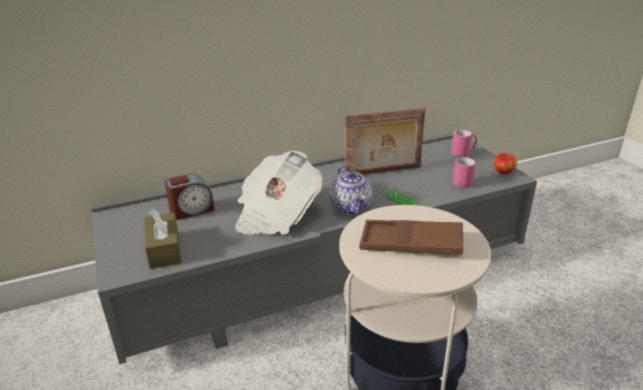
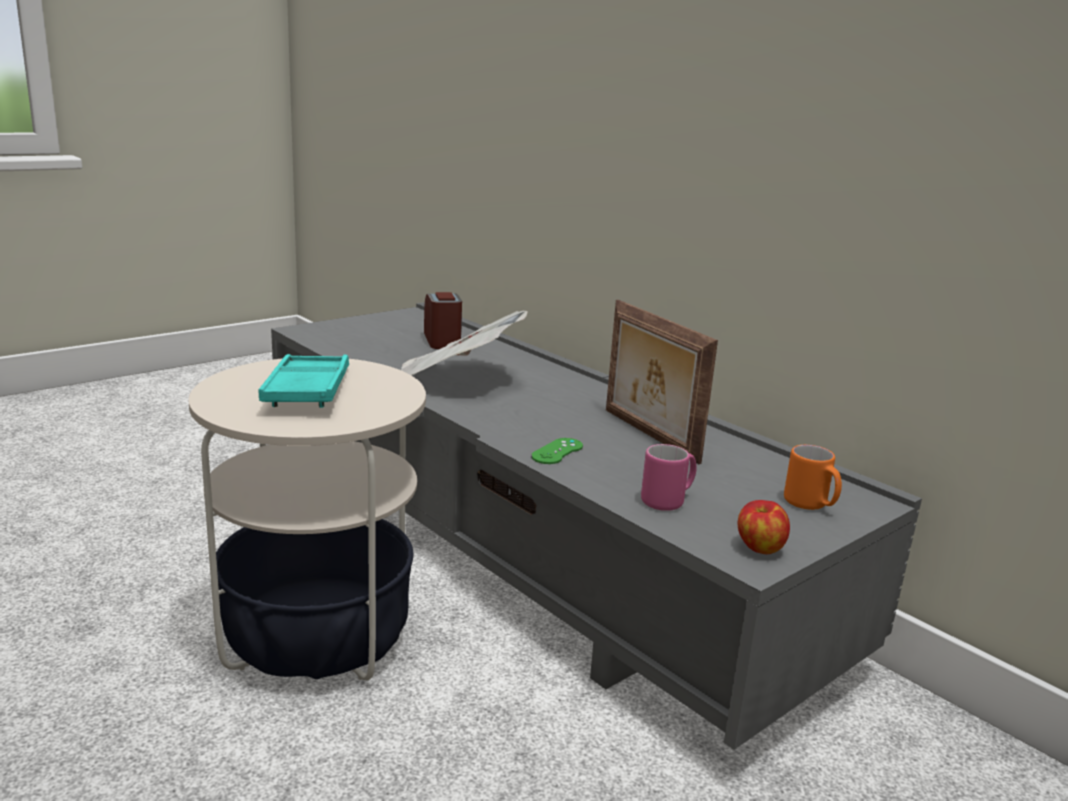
camera: 70 degrees right, 10 degrees down
brown tissue box [144,209,182,269] -> none
alarm clock [164,174,215,220] -> alarm clock turned 150 degrees counterclockwise [424,292,462,349]
teapot [330,166,372,215] -> none
brown tray [359,220,463,255] -> turquoise tray [258,354,349,408]
pink mug [451,130,477,157] -> orange mug [784,445,842,510]

